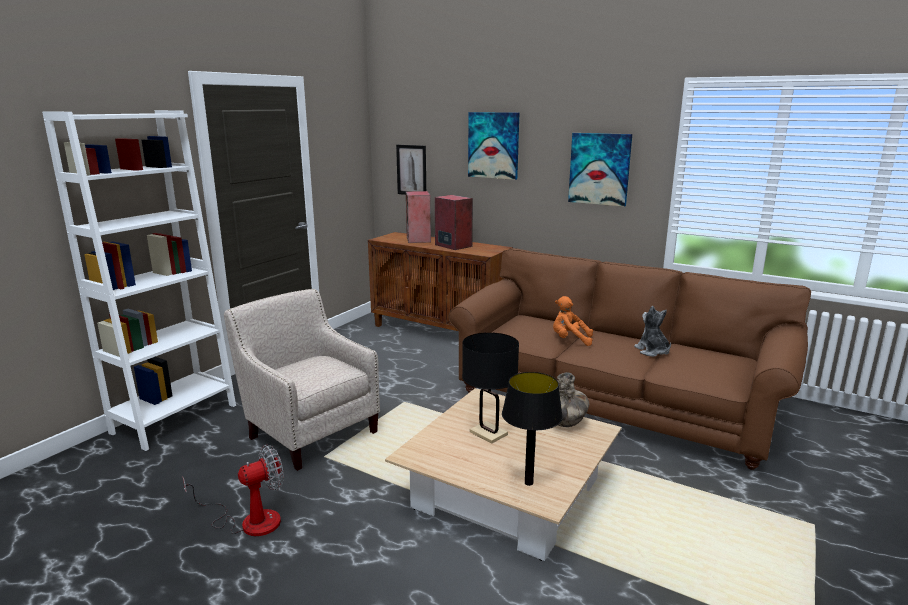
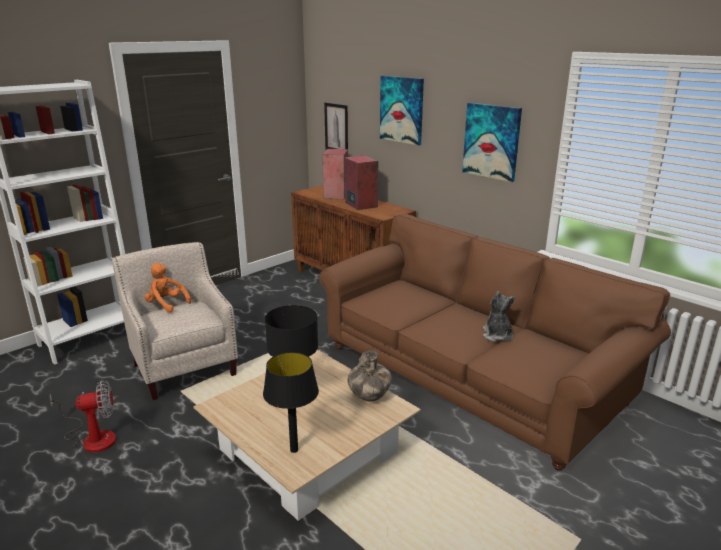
camera: 15 degrees right, 5 degrees up
orange plush toy [553,296,593,346] -> orange plush toy moved to [144,263,191,313]

